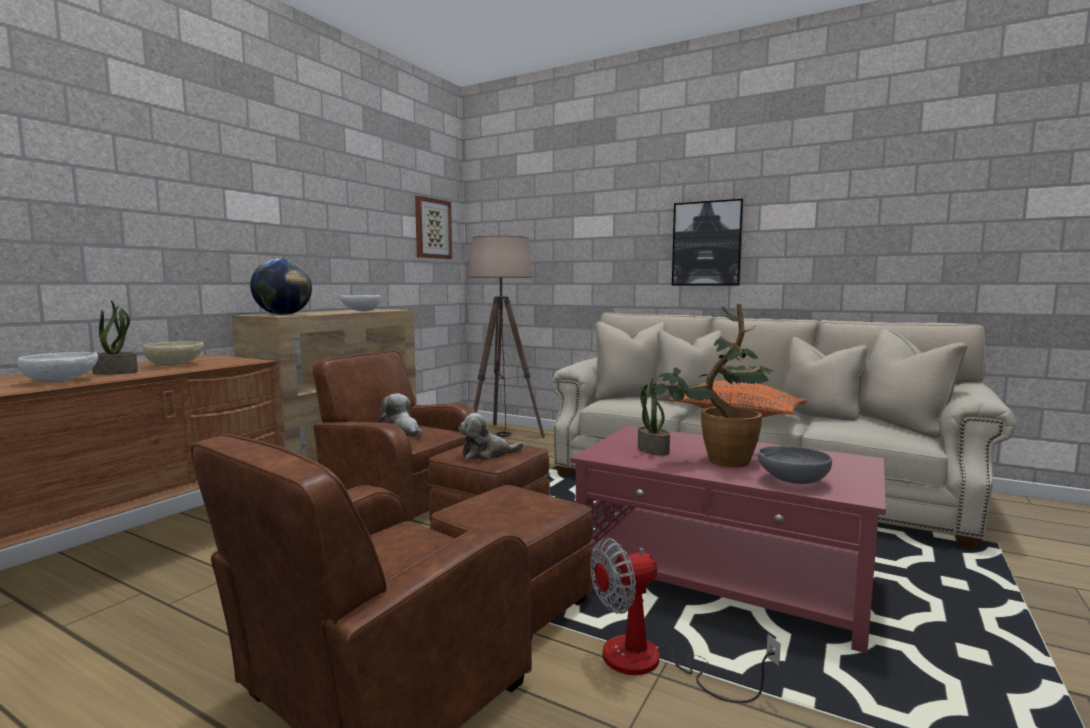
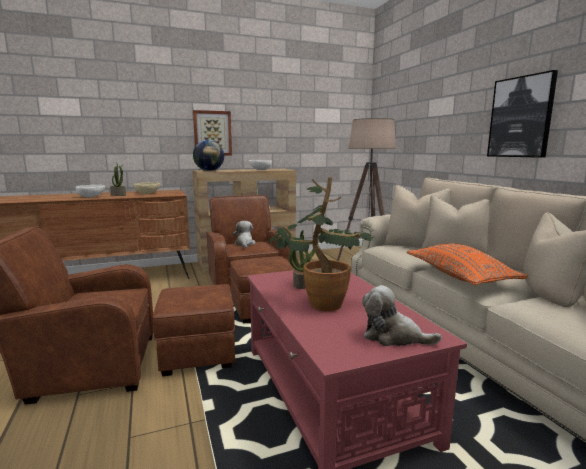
camera: 40 degrees right, 5 degrees up
picture [415,196,452,259] -> picture moved to [193,110,232,156]
plush toy [458,413,524,460] -> plush toy moved to [362,285,442,346]
fan [590,538,781,703] -> none
grey bowl [757,446,832,484] -> none

